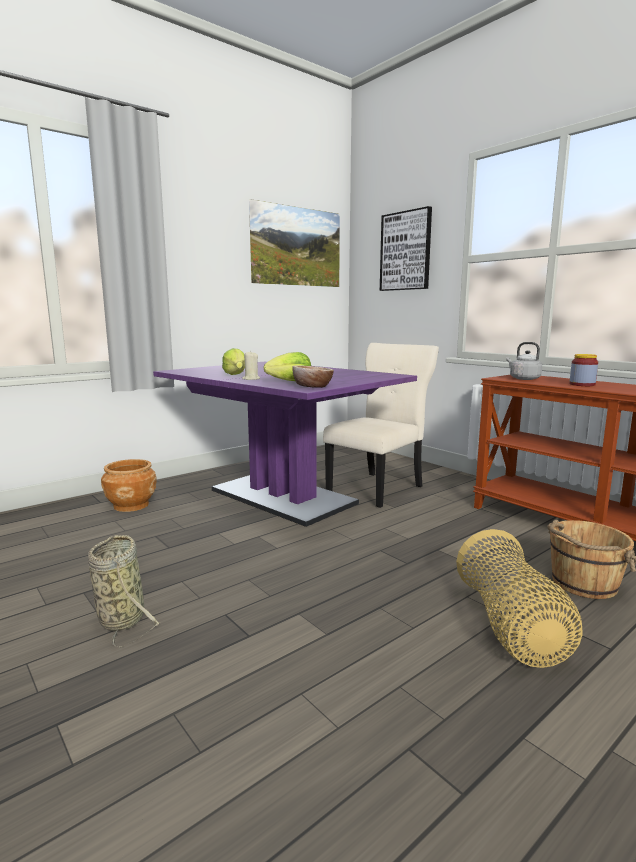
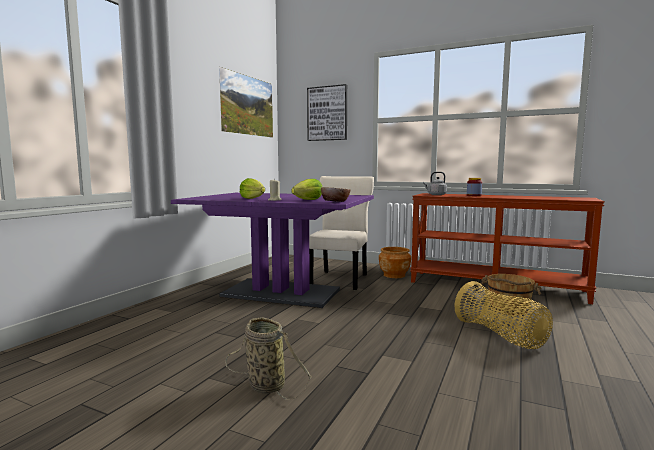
camera: 25 degrees left, 5 degrees down
brown planter [101,459,157,512] -> brown planter moved to [379,247,411,278]

